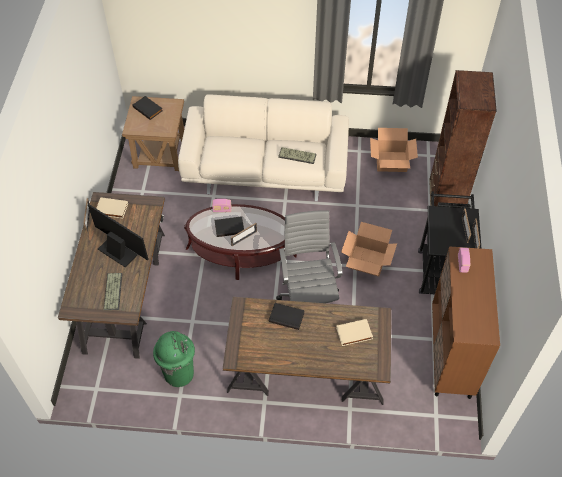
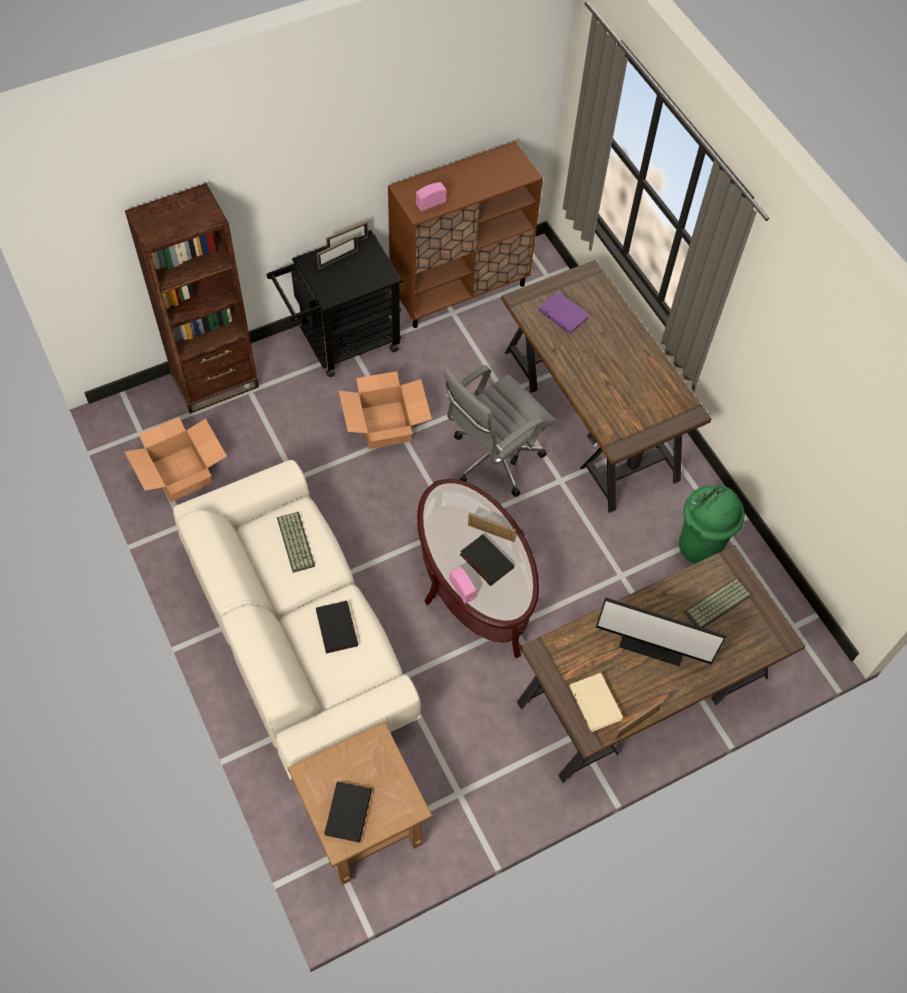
camera: 125 degrees left, 5 degrees up
monitor [88,204,149,267] -> monitor turned 75 degrees counterclockwise [596,597,726,666]
black book [269,303,305,330] -> black book moved to [316,601,358,654]
beige book [336,319,373,346] -> purple book [539,292,590,335]

